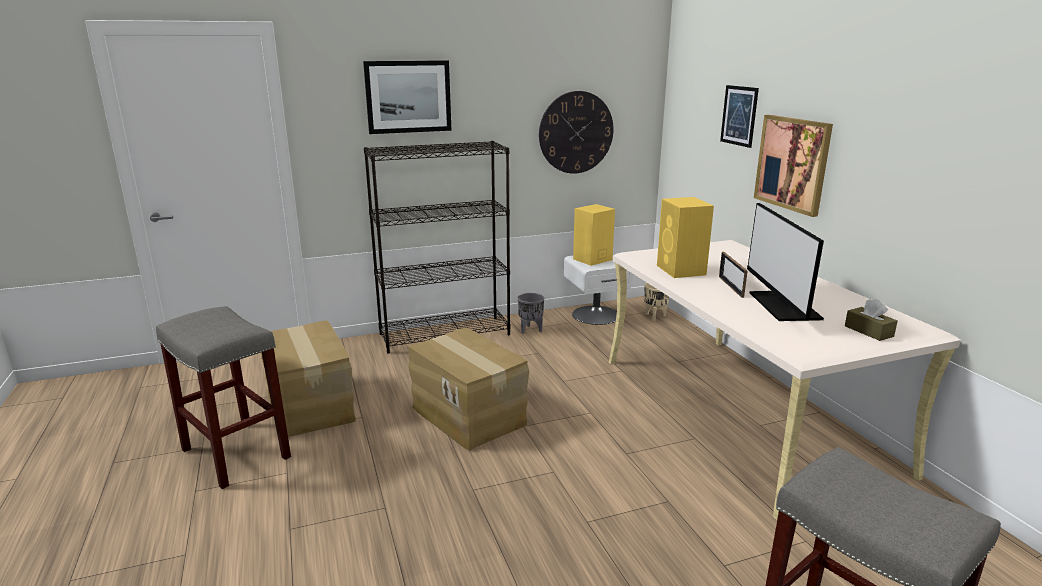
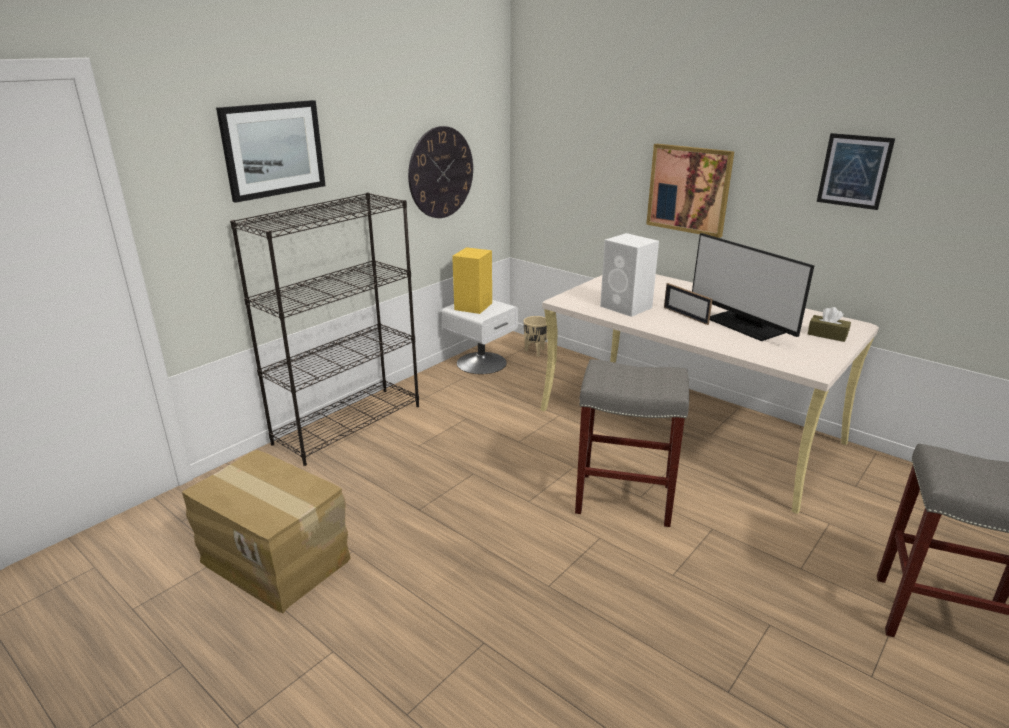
camera: 30 degrees left, 5 degrees up
grey stool [156,306,291,489] -> grey stool moved to [575,359,689,527]
cardboard box [408,328,529,451] -> none
grey planter [518,293,544,334] -> none
yellow speaker [657,197,714,278] -> white speaker [600,233,659,317]
picture [720,85,759,148] -> picture moved to [817,133,895,210]

